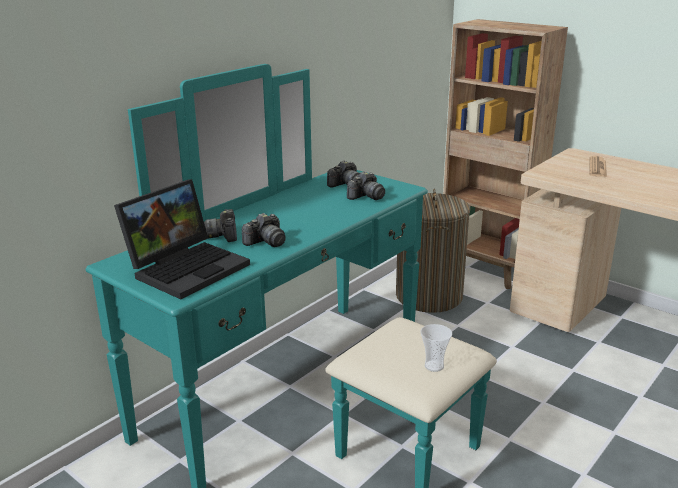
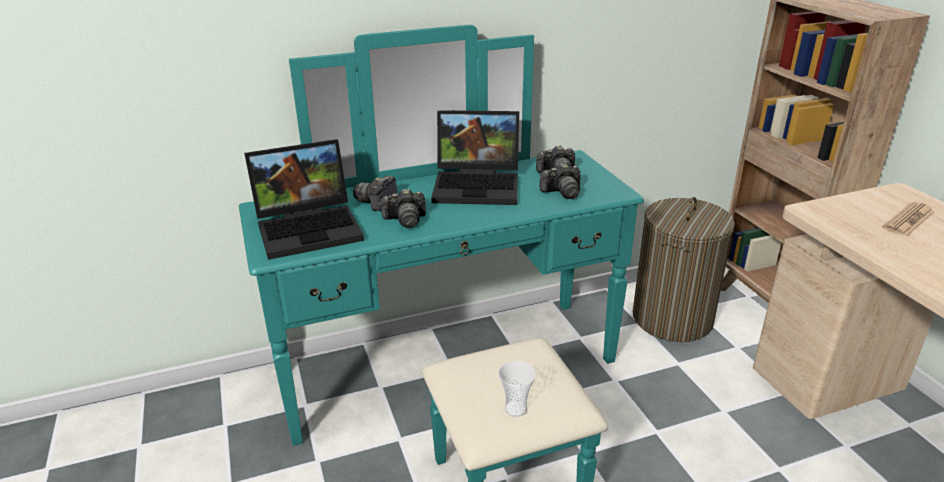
camera: 30 degrees right, 5 degrees up
none -> laptop [431,110,519,205]

